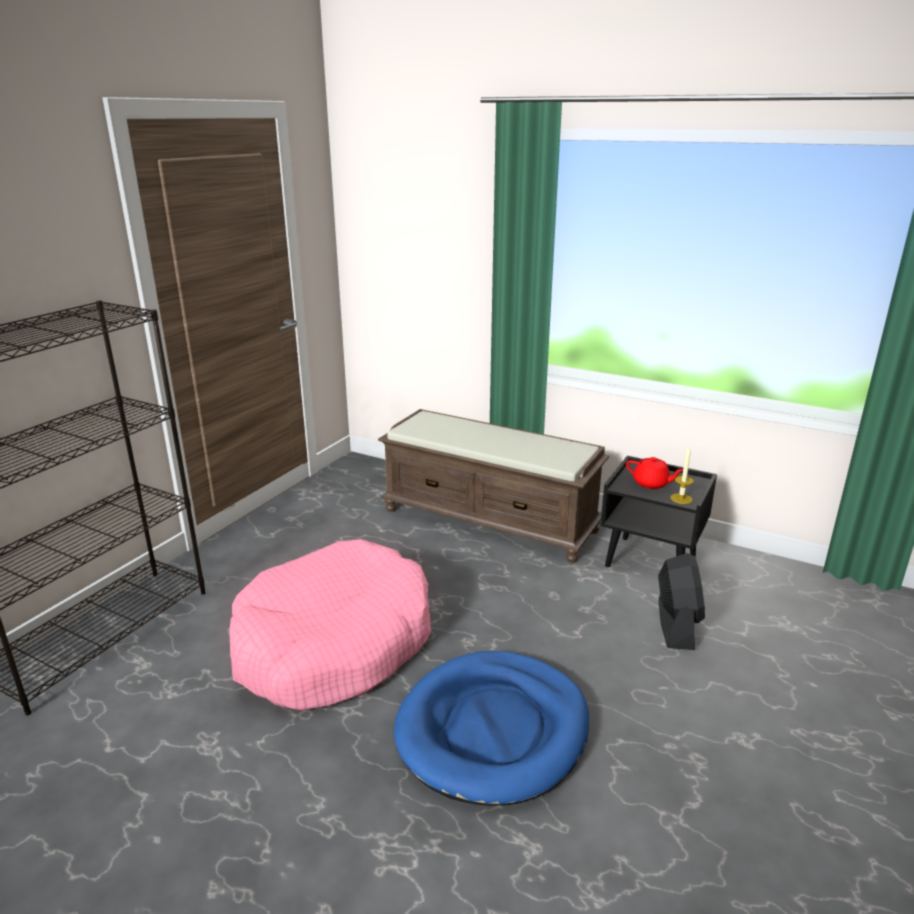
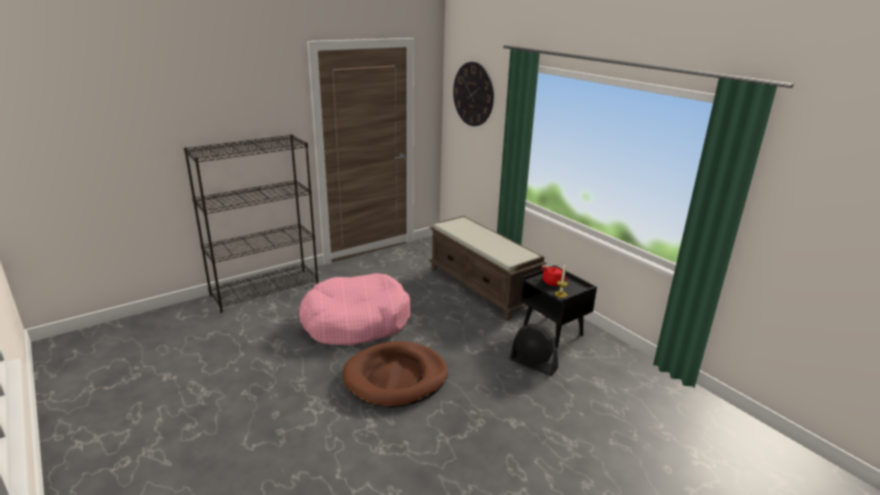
camera: 25 degrees right, 0 degrees up
blue dog bed [394,651,589,806] -> brown dog bed [343,341,448,408]
black fan [658,553,705,650] -> black fan turned 90 degrees clockwise [510,323,558,376]
none -> wall clock [453,62,494,126]

